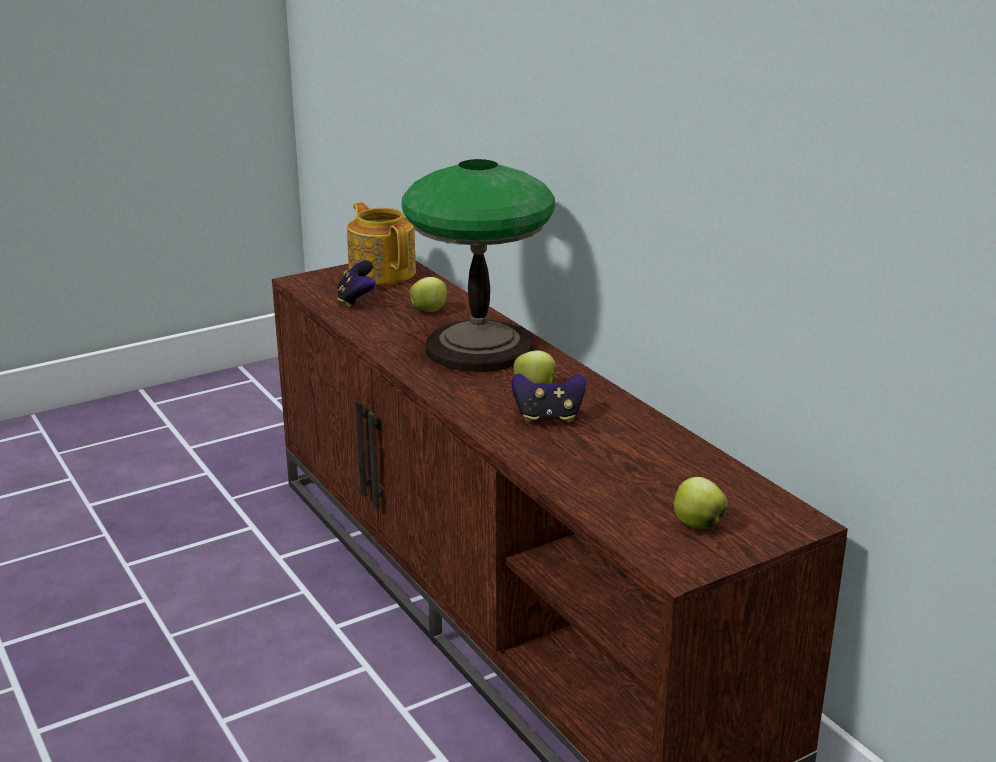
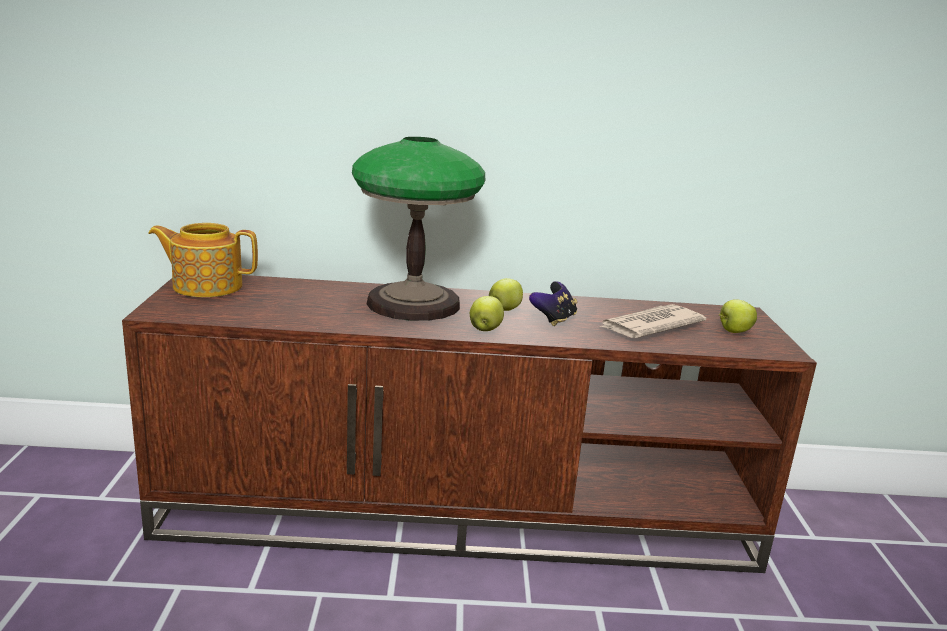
camera: 60 degrees left, 5 degrees down
game controller [337,260,376,308] -> none
apple [410,277,450,312] -> apple moved to [470,296,504,331]
none -> newspaper [600,304,706,338]

